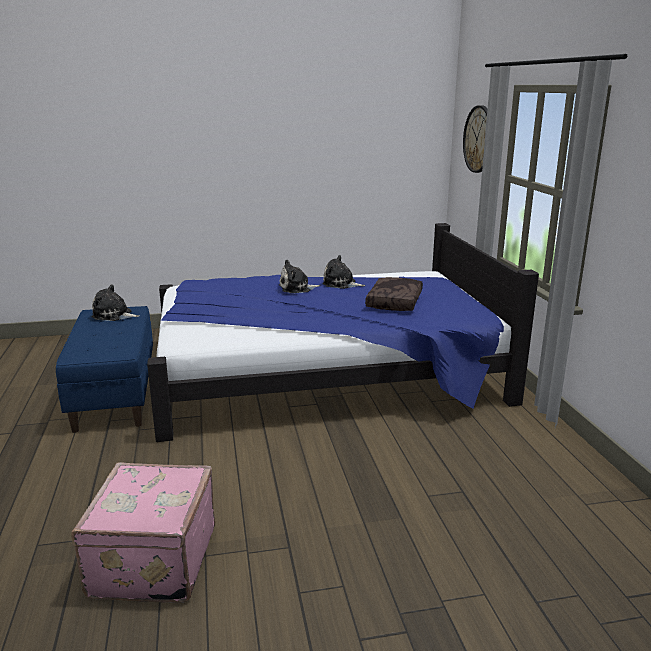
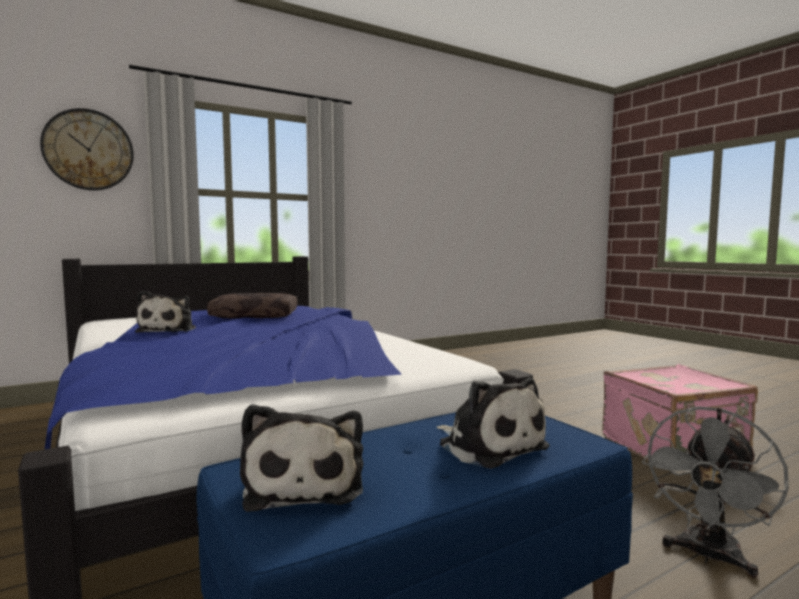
camera: 110 degrees left, 15 degrees down
plush toy [279,260,320,293] -> plush toy moved to [437,378,550,469]
none -> grey fan [642,406,789,578]

